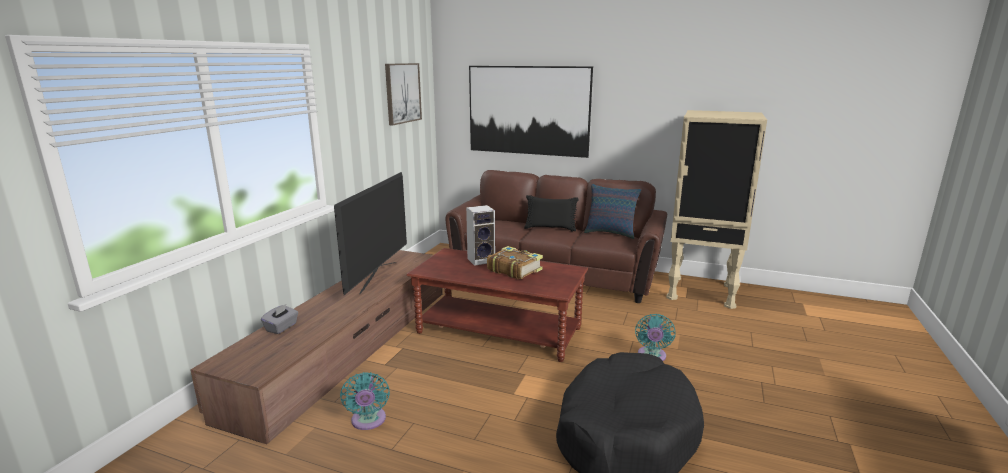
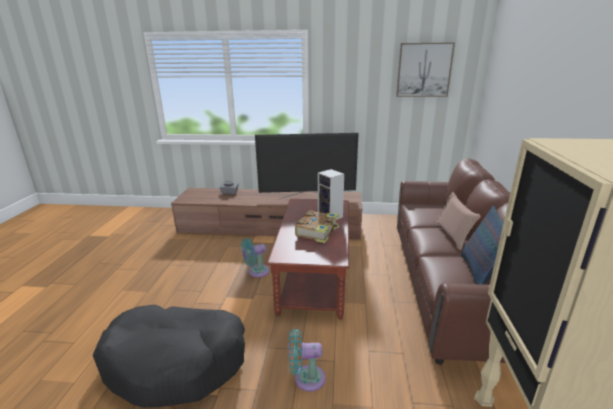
camera: 75 degrees right, 5 degrees up
turquoise fan [340,372,390,430] -> turquoise fan moved to [241,238,270,277]
picture [469,66,593,158] -> none
black pillow [524,195,579,231] -> beige pillow [435,192,481,250]

